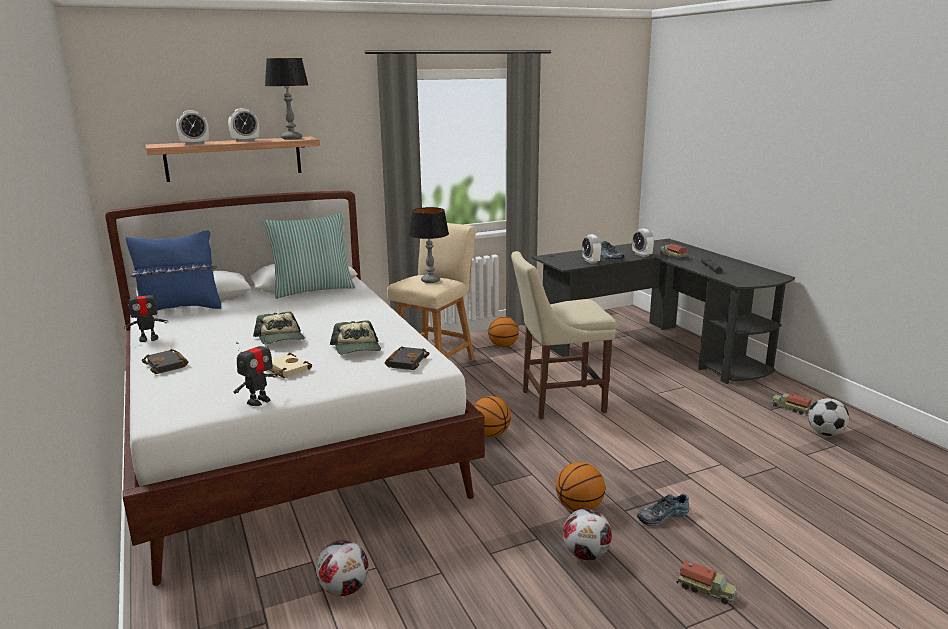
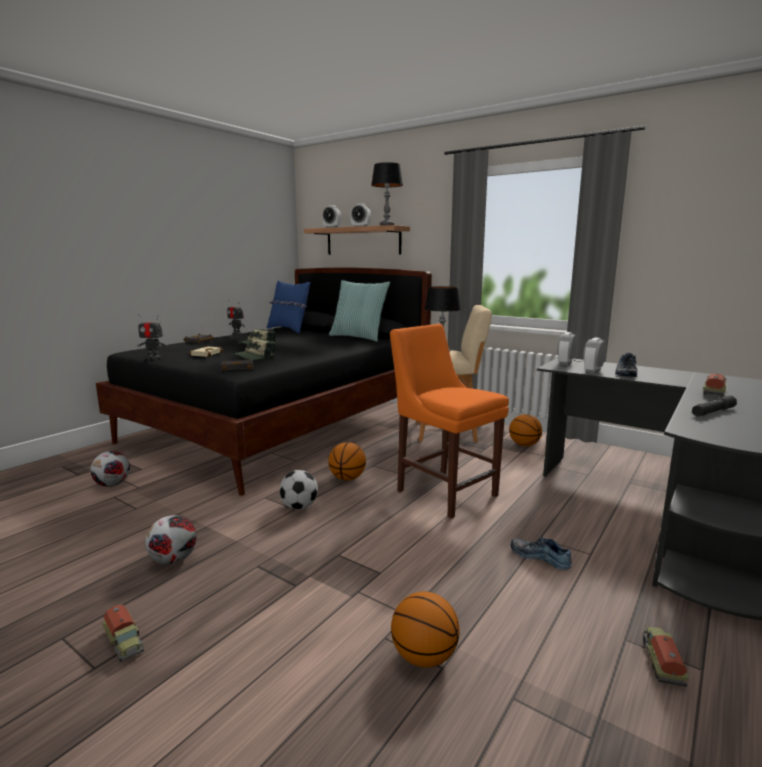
camera: 60 degrees right, 5 degrees down
white bed [105,191,485,586] -> black bed [96,268,432,496]
beige chair [511,251,616,419] -> orange chair [390,324,509,519]
basketball [556,462,605,512] -> basketball moved to [391,592,460,668]
alarm clock [632,228,654,257] -> alarm clock moved to [557,332,577,365]
shoe [637,494,689,526] -> shoe moved to [510,538,572,570]
toy truck [676,560,737,604] -> toy truck turned 45 degrees counterclockwise [102,604,144,662]
football [808,398,849,436] -> football moved to [280,470,318,510]

